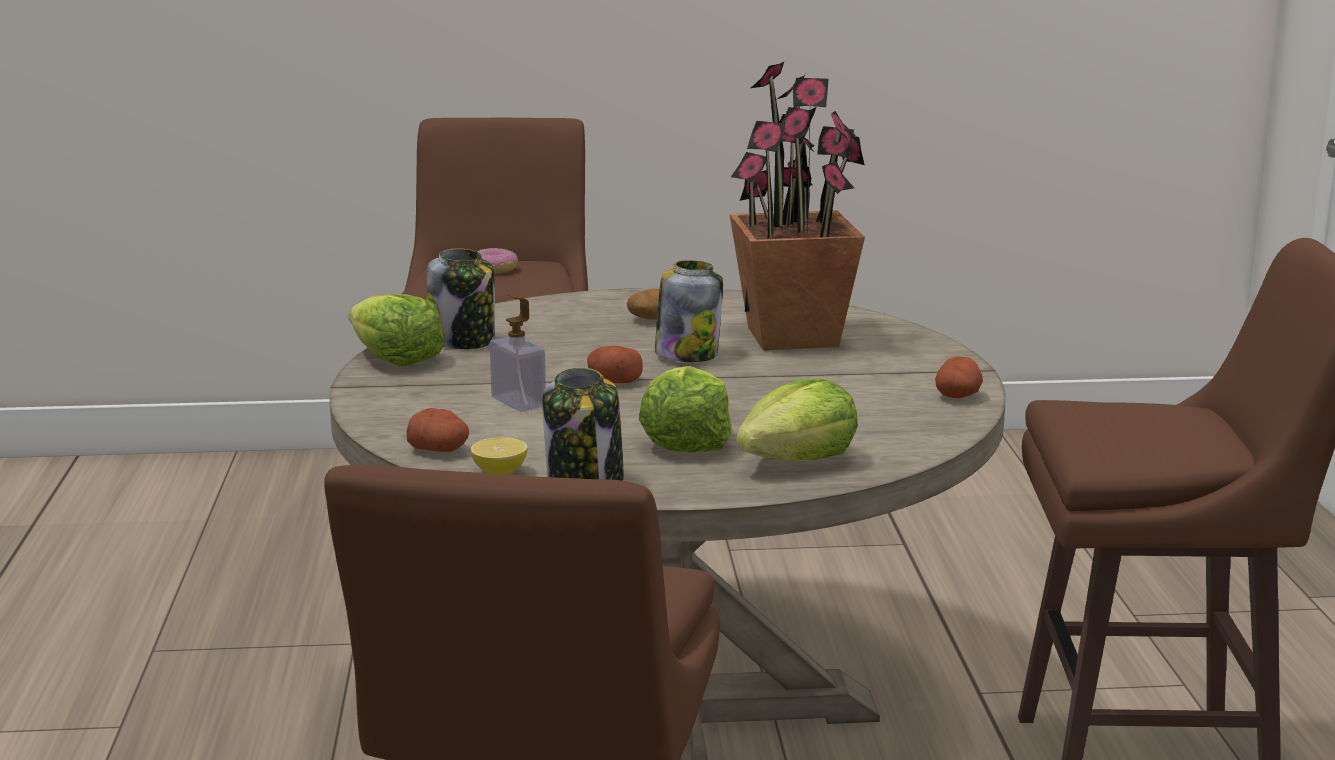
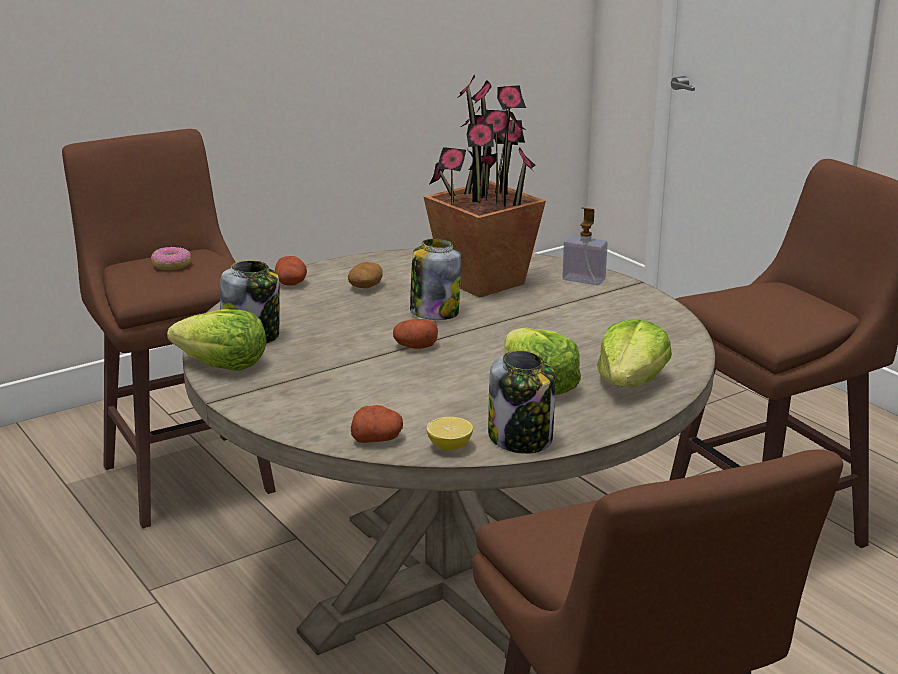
camera: 30 degrees left, 5 degrees up
soap dispenser [490,294,546,412] -> soap dispenser moved to [562,208,607,285]
potato [935,356,983,399] -> potato moved to [275,256,307,286]

